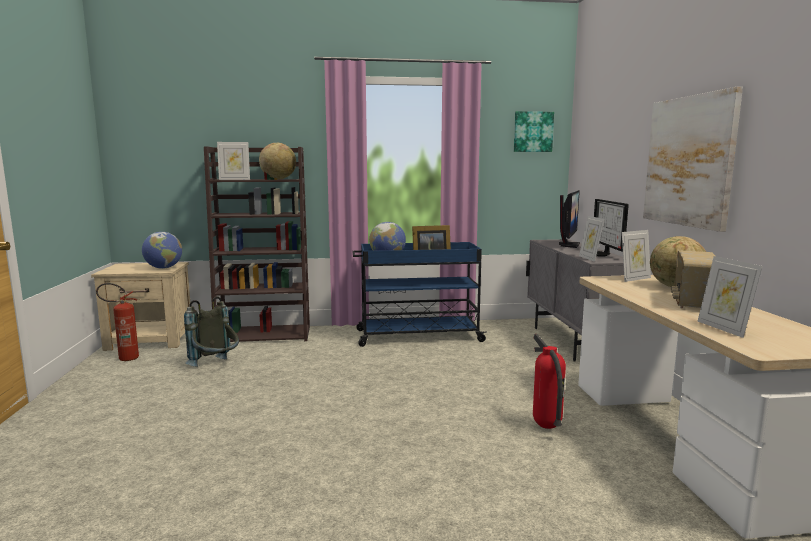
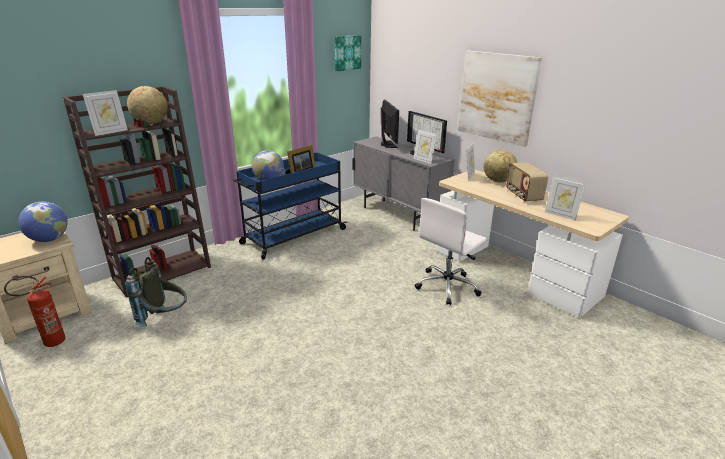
camera: 35 degrees left, 15 degrees up
fire extinguisher [533,334,566,429] -> white office chair [415,198,487,305]

